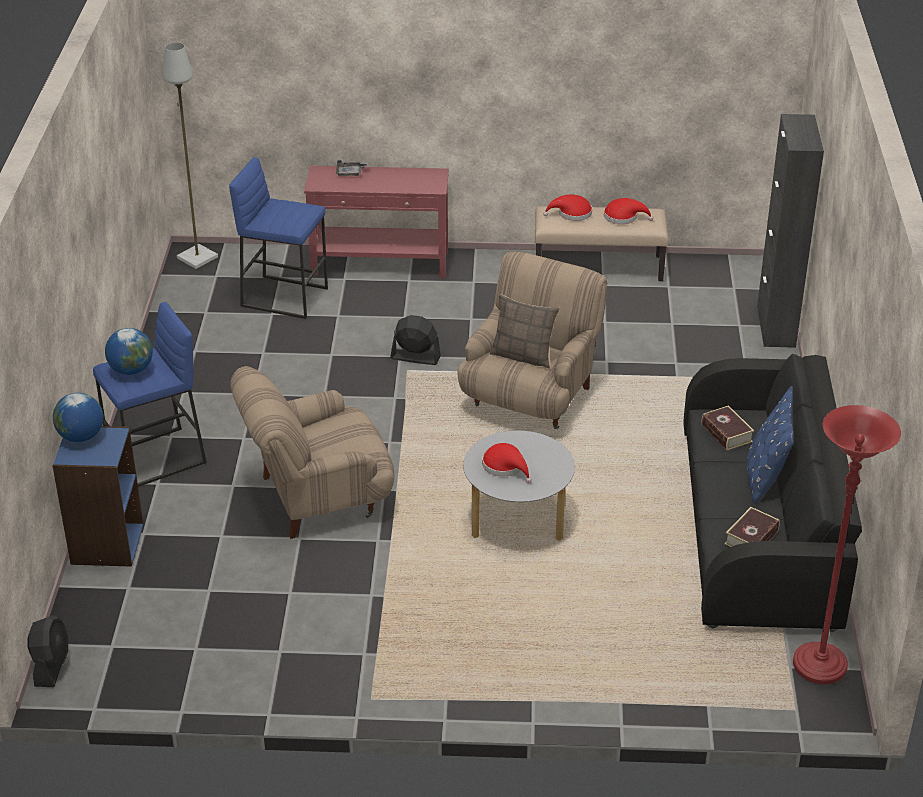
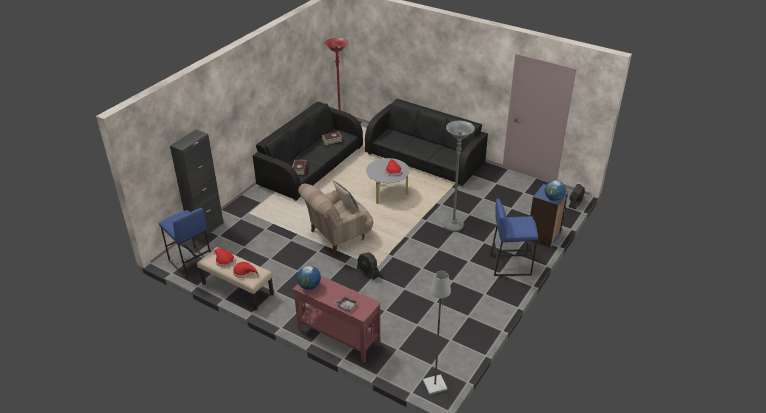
camera: 150 degrees left, 0 degrees up
globe [105,328,153,375] -> globe moved to [297,266,321,290]
blue stool [229,157,328,319] -> blue stool moved to [159,208,211,280]
beige armchair [230,366,394,539] -> grey floor lamp [443,121,475,232]
blue pillow [747,386,794,504] -> none
none -> black sofa [365,99,488,186]

